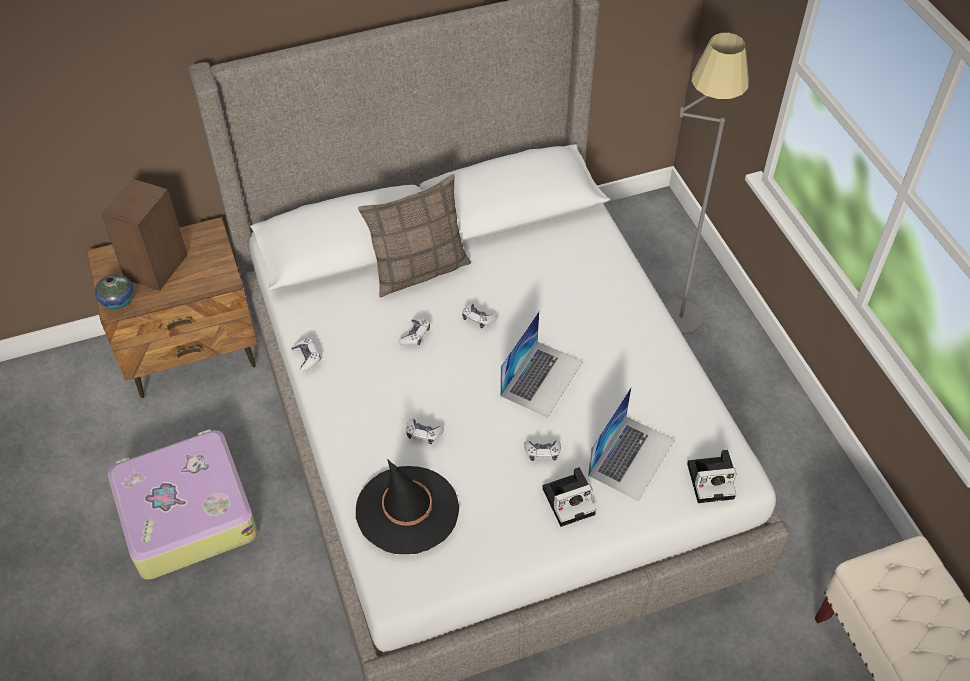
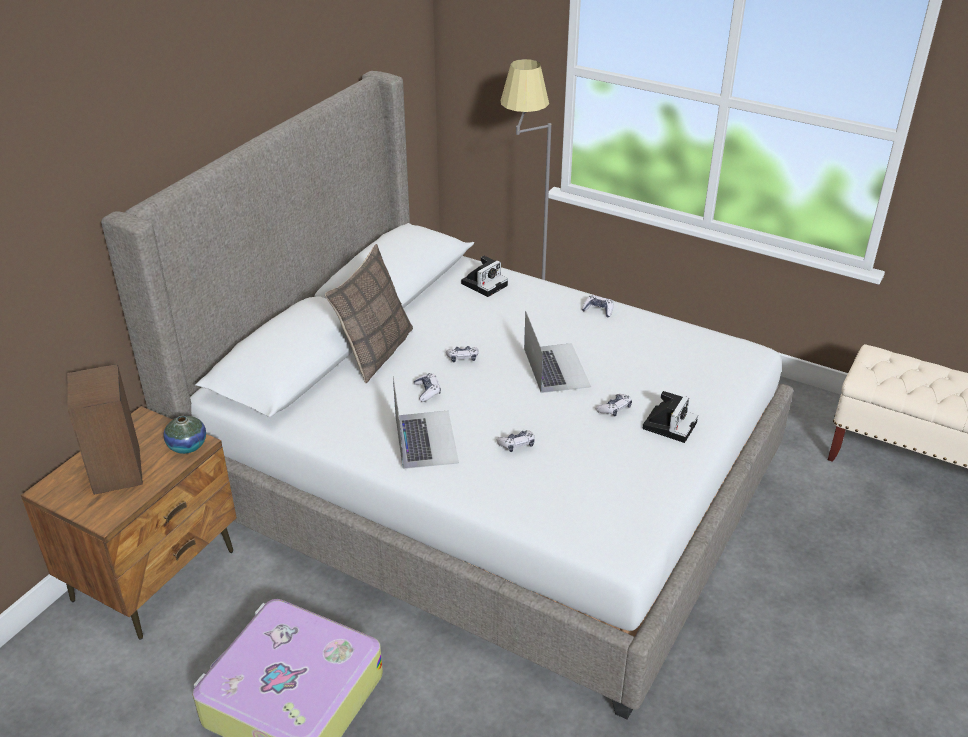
camera: 40 degrees left, 15 degrees down
vase [95,274,134,310] -> vase moved to [164,416,206,454]
game controller [291,338,321,372] -> game controller moved to [581,295,614,318]
black hat [356,459,459,554] -> none
laptop [588,387,675,501] -> laptop moved to [393,376,459,469]
camera [687,450,737,503] -> camera moved to [461,256,508,297]

